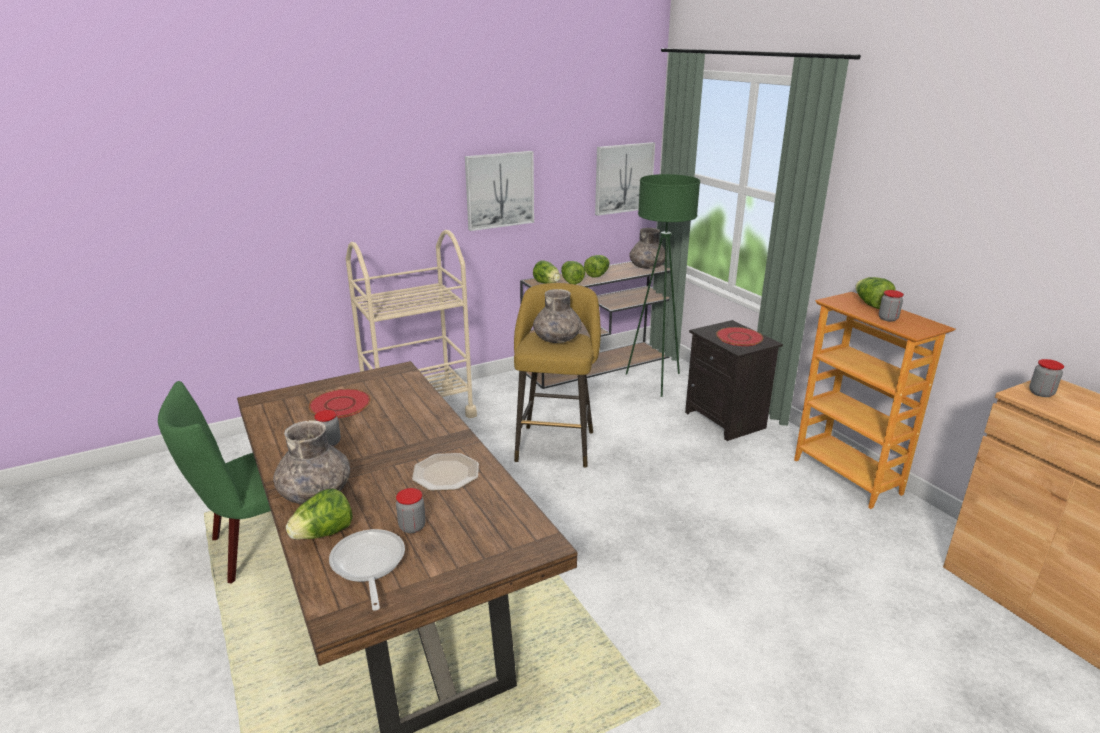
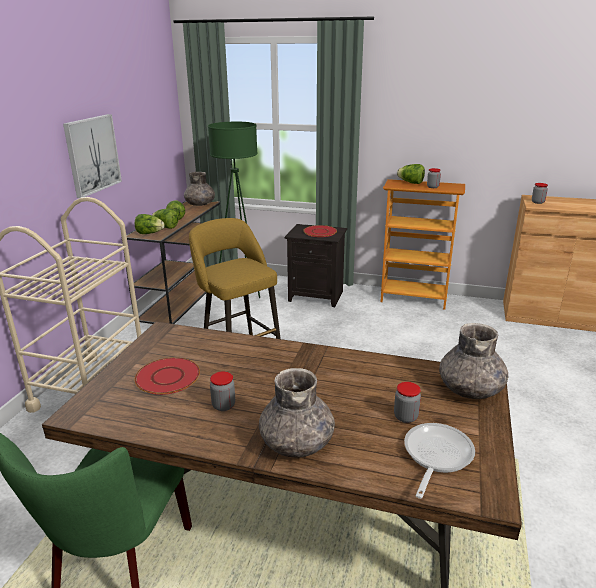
camera: 45 degrees left, 0 degrees up
lettuce [286,489,352,540] -> none
frying pan [329,529,405,611] -> frying pan turned 90 degrees clockwise [404,423,475,499]
plate [412,453,479,491] -> none
grey vase [533,289,582,343] -> grey vase moved to [439,323,508,399]
picture [595,142,655,216] -> none

